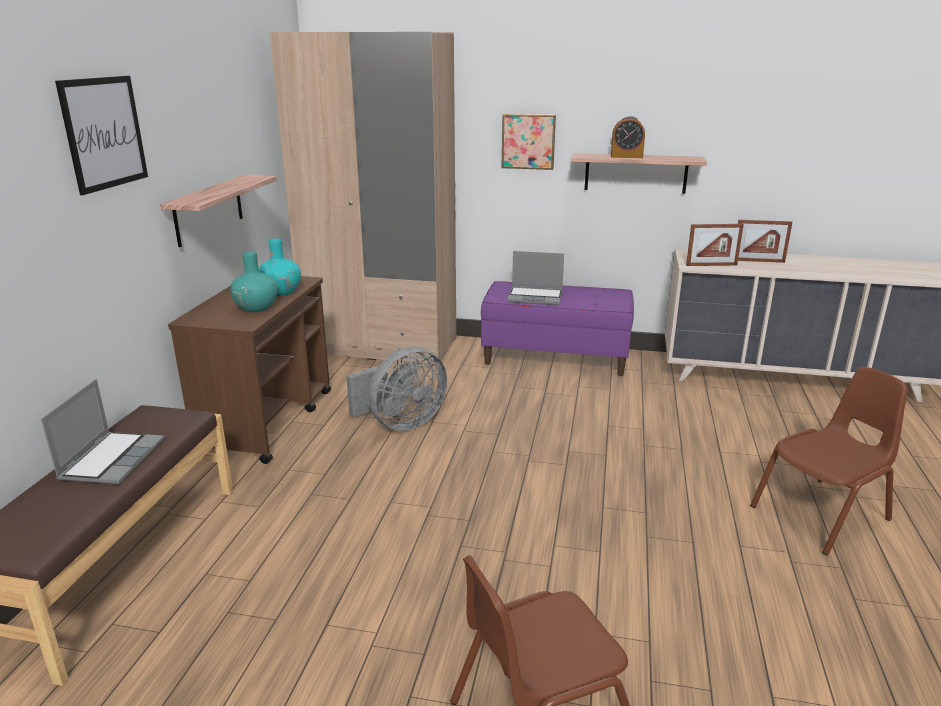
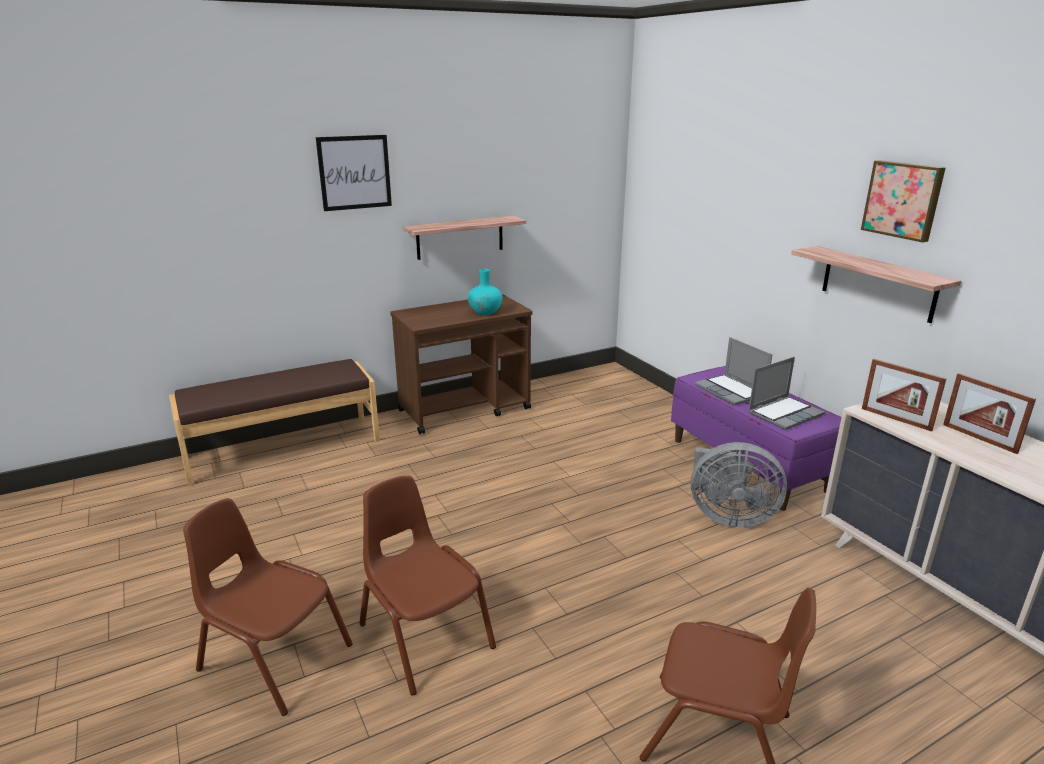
camera: 50 degrees right, 0 degrees up
laptop [41,379,164,484] -> laptop moved to [748,357,825,430]
turquoise vase [230,251,278,312] -> none
beige wardrobe [270,32,456,367] -> none
grey fan [346,347,447,431] -> grey fan moved to [691,442,787,527]
picture [502,114,556,170] -> picture moved to [861,160,946,243]
alarm clock [611,116,645,158] -> none
none -> brown chair [359,476,496,695]

